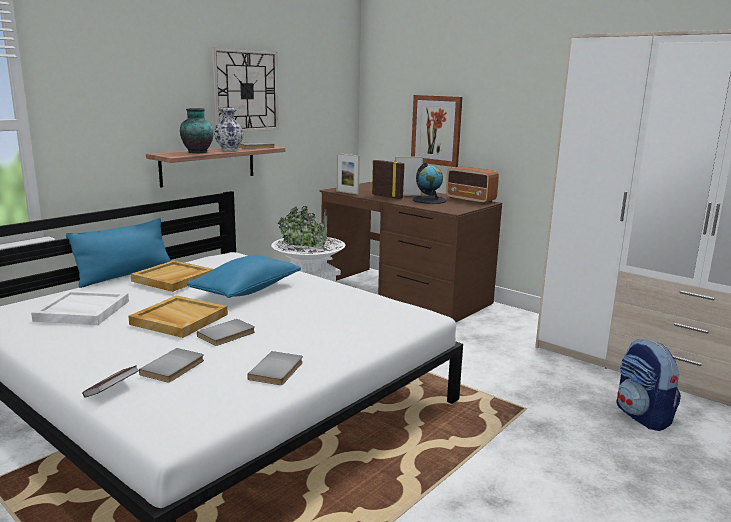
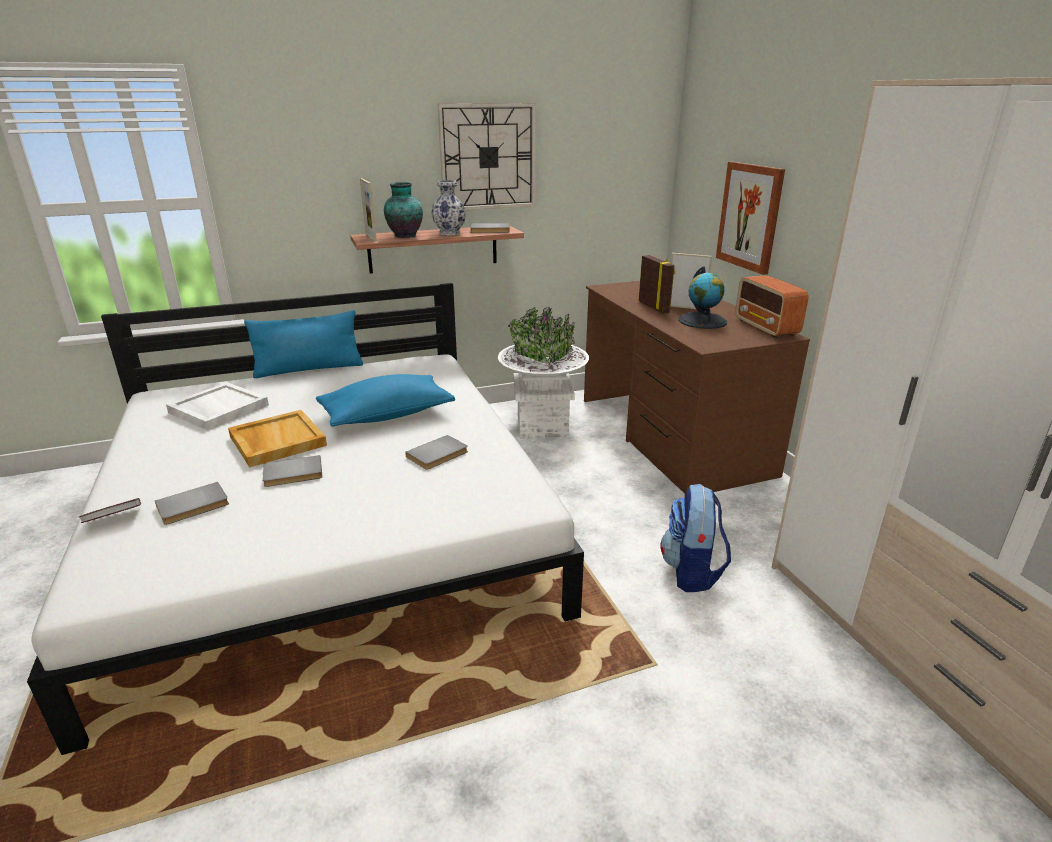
camera: 30 degrees right, 10 degrees up
beige tray [131,260,213,292] -> none
grey book [247,351,303,385] -> grey book moved to [405,435,468,470]
picture frame [336,153,360,195] -> picture frame moved to [360,178,377,242]
backpack [616,339,681,431] -> backpack moved to [660,484,731,592]

